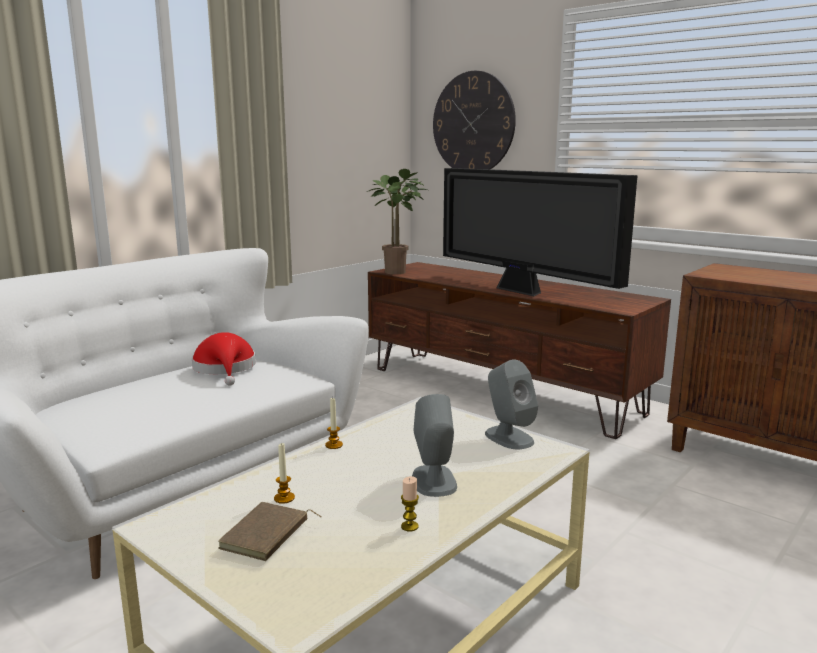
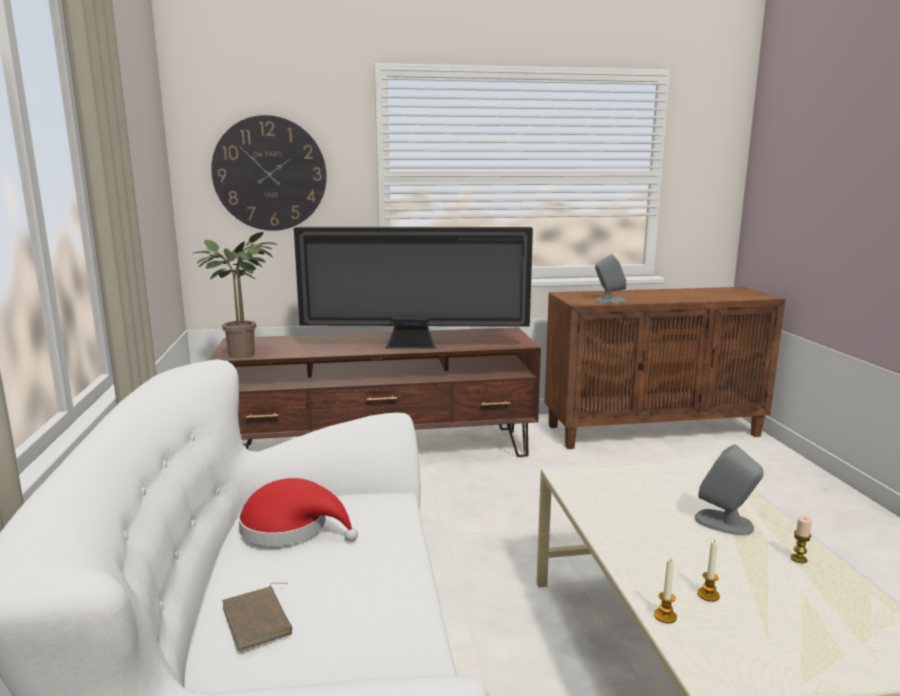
camera: 50 degrees left, 0 degrees up
brown book [218,502,322,561] -> brown book moved to [222,583,292,651]
candle [325,397,343,449] -> candle moved to [654,559,677,624]
grey speaker [485,359,538,449] -> grey speaker moved to [594,254,626,303]

